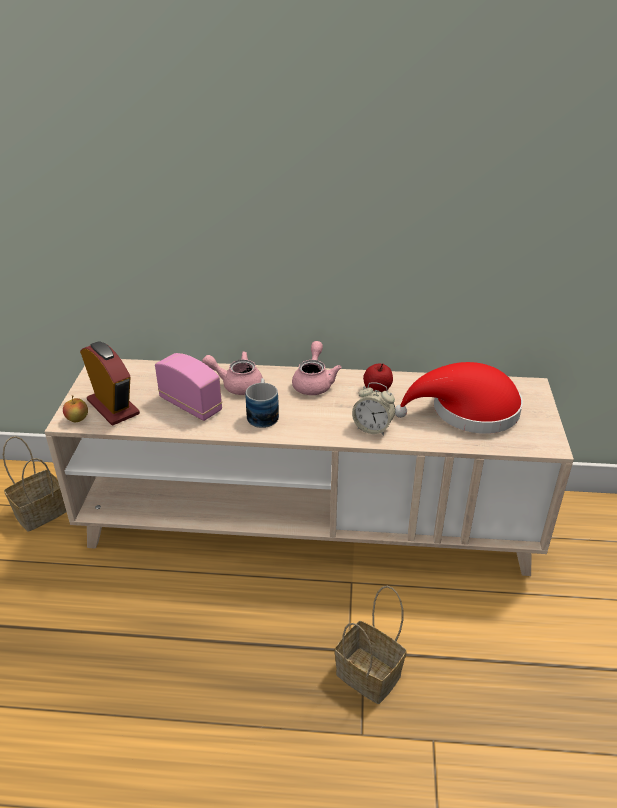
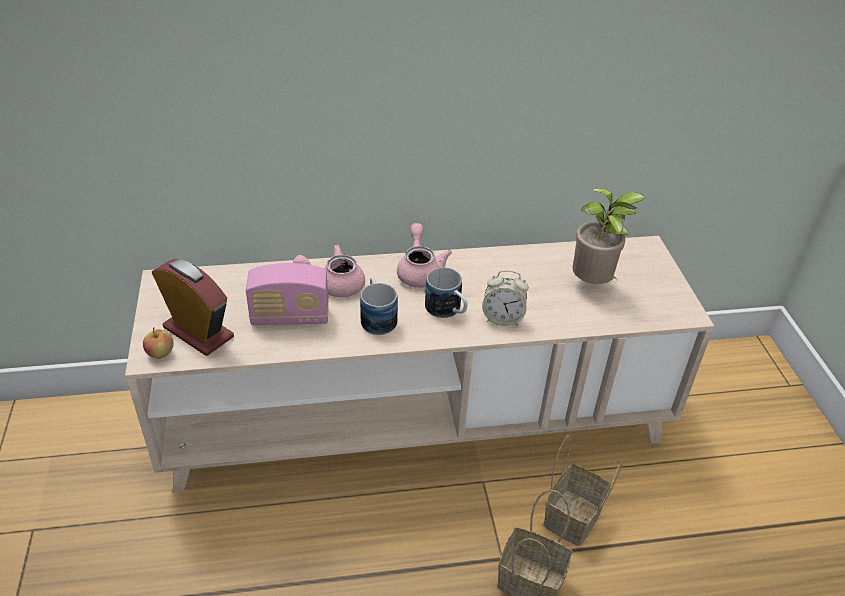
camera: 15 degrees left, 5 degrees up
basket [3,436,66,531] -> basket moved to [543,435,623,546]
radio [155,353,222,421] -> radio turned 150 degrees clockwise [246,263,329,325]
apple [363,363,393,392] -> none
red hat [395,362,523,434] -> potted plant [573,188,645,284]
none -> mug [425,267,468,318]

